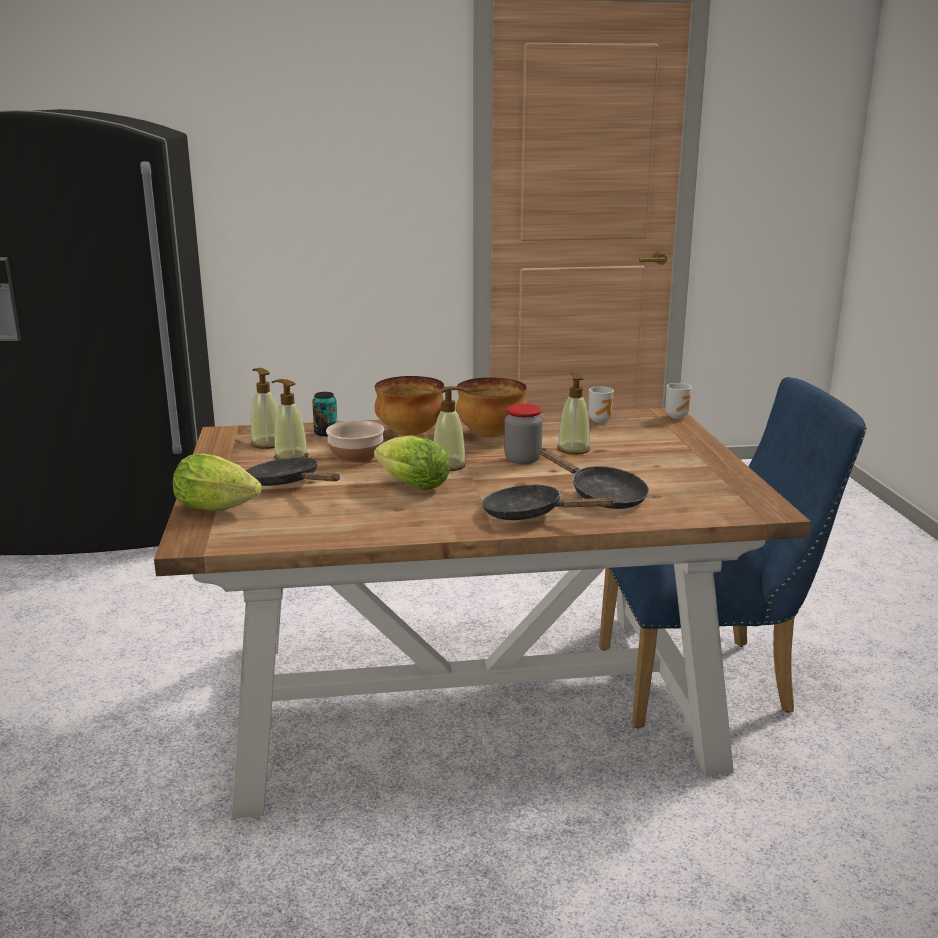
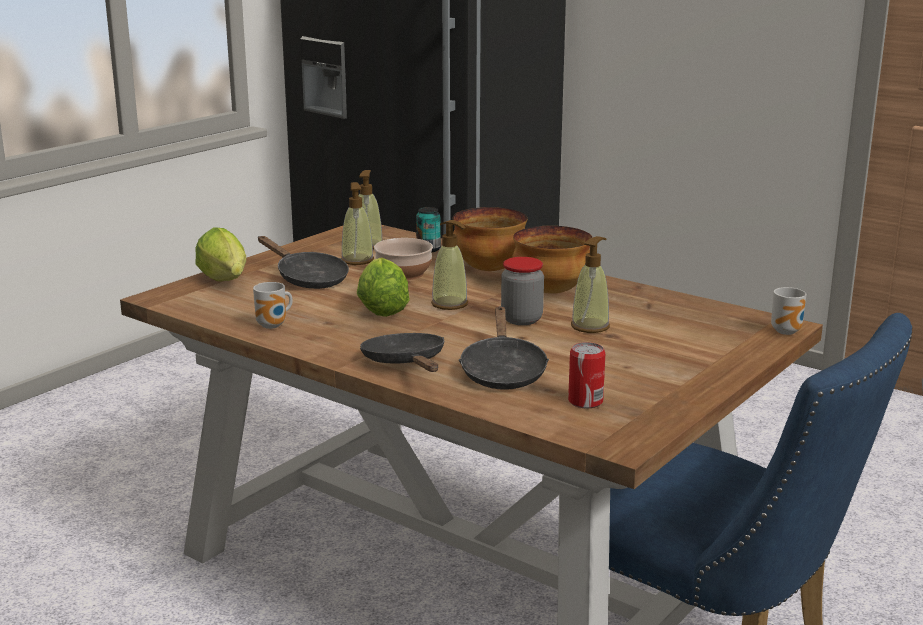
camera: 45 degrees right, 0 degrees up
black frying pan [246,457,340,486] -> black frying pan turned 135 degrees clockwise [258,236,349,289]
mug [588,386,614,423] -> mug moved to [253,282,293,329]
none -> can [568,342,605,408]

